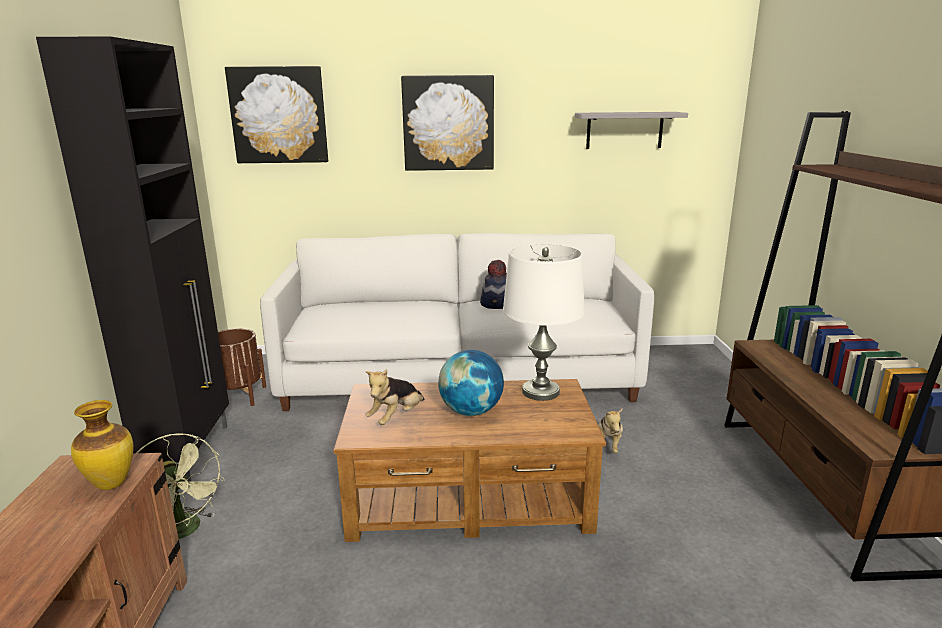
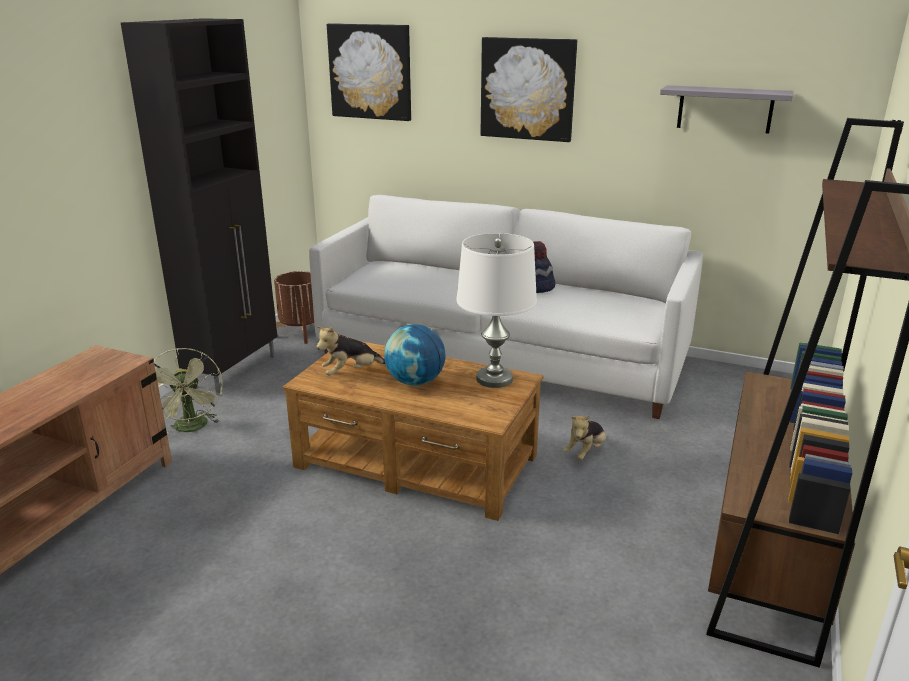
camera: 25 degrees right, 5 degrees up
vase [71,400,134,490] -> none

